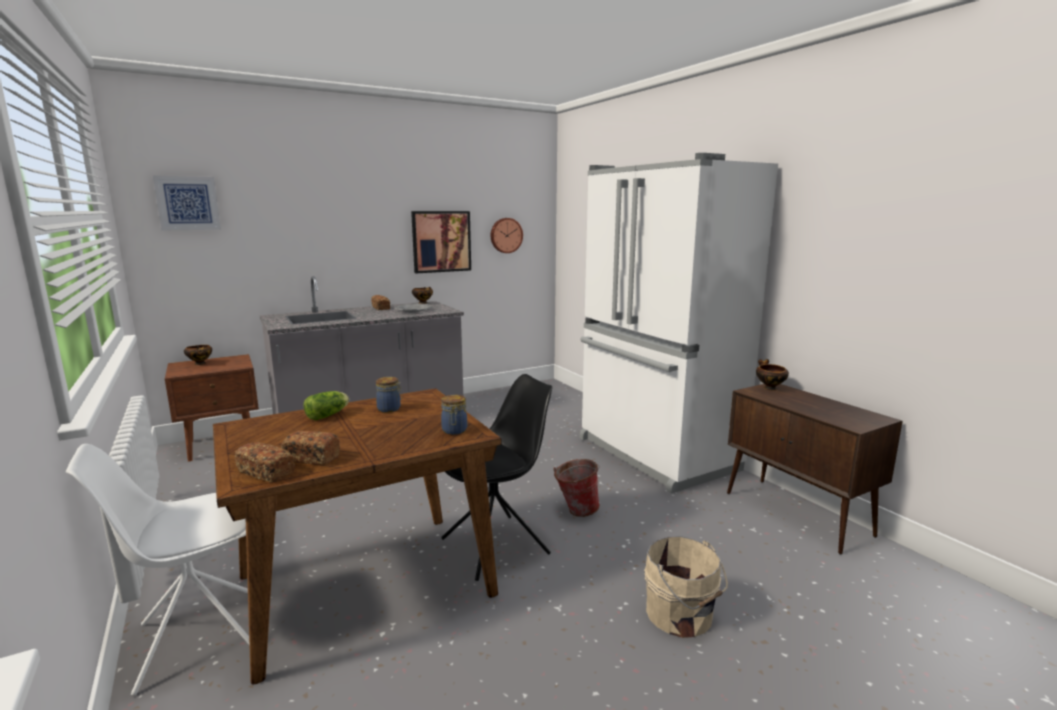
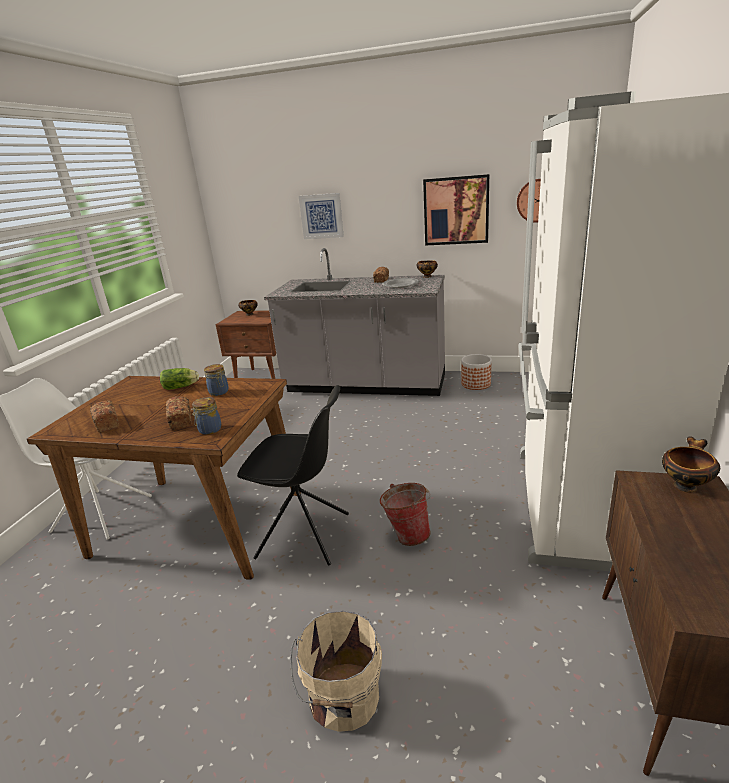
camera: 45 degrees right, 10 degrees up
picture [153,176,221,231] -> picture moved to [299,193,344,239]
bread [235,442,295,483] -> bread moved to [166,396,192,430]
none -> planter [461,354,492,390]

